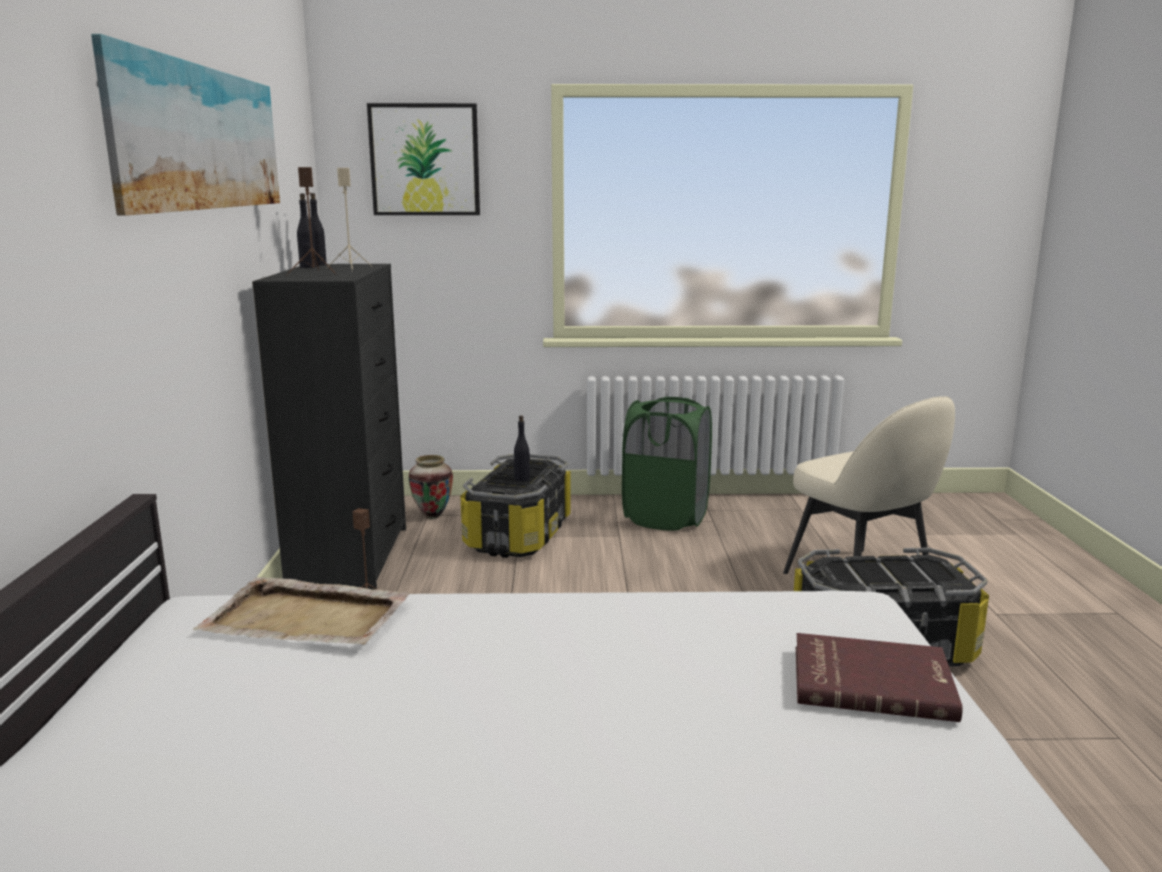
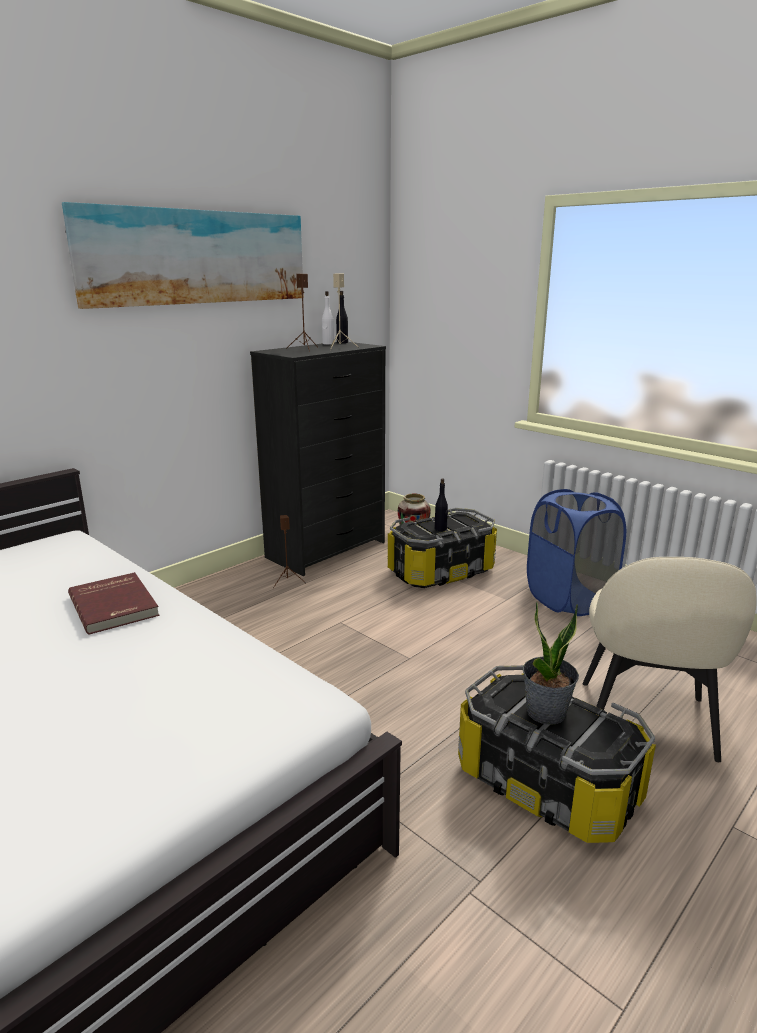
camera: 45 degrees right, 5 degrees up
beige tray [193,577,410,644] -> none
black bottle [297,193,317,268] -> white bottle [322,291,334,345]
picture [367,103,480,215] -> none
green laundry basket [622,397,712,531] -> blue laundry basket [527,489,626,616]
red book [796,633,963,722] -> red book moved to [68,572,160,635]
none -> potted plant [523,602,579,725]

